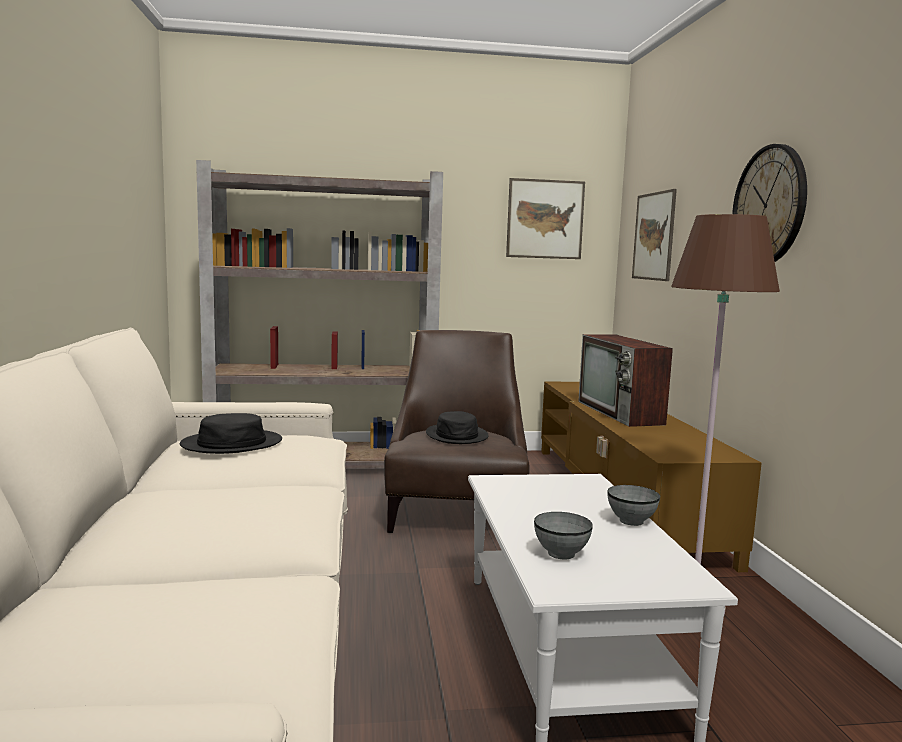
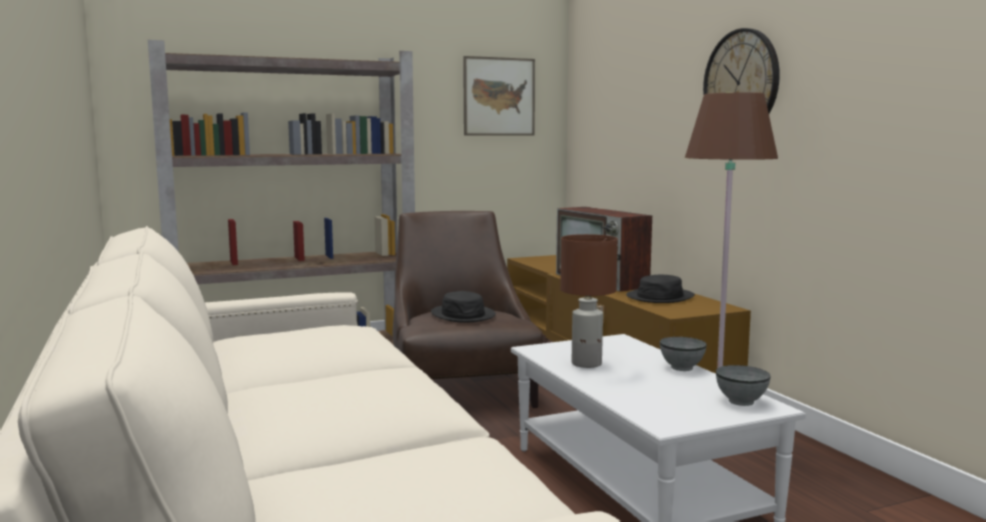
camera: 15 degrees left, 0 degrees up
black hat [180,413,282,454] -> black hat moved to [626,275,695,303]
grey bowl [534,512,593,559] -> grey bowl moved to [716,365,771,406]
picture [632,189,677,281] -> none
none -> brown table lamp [560,234,618,368]

